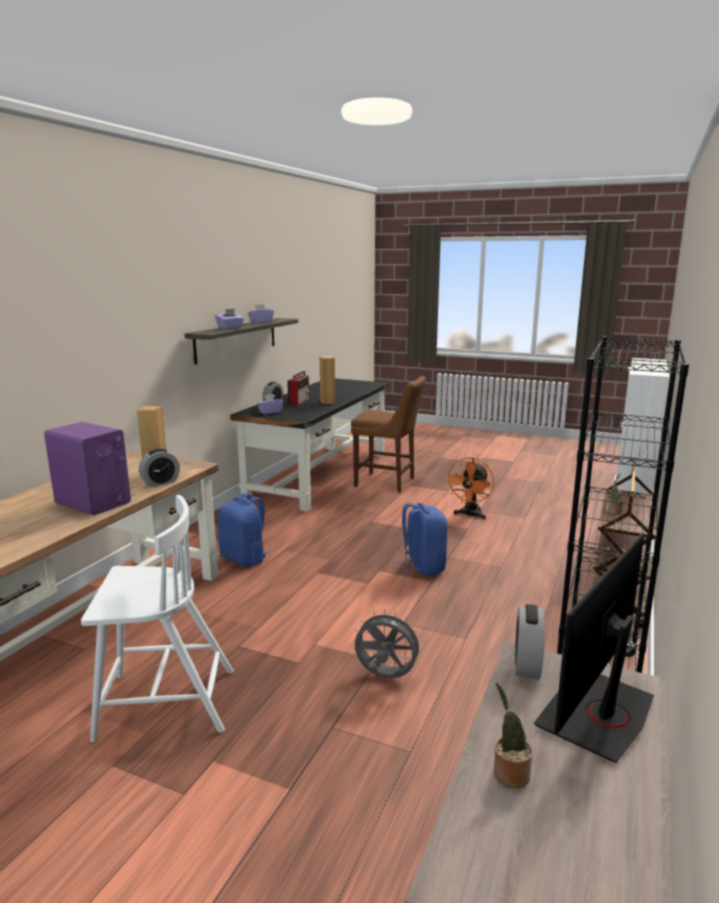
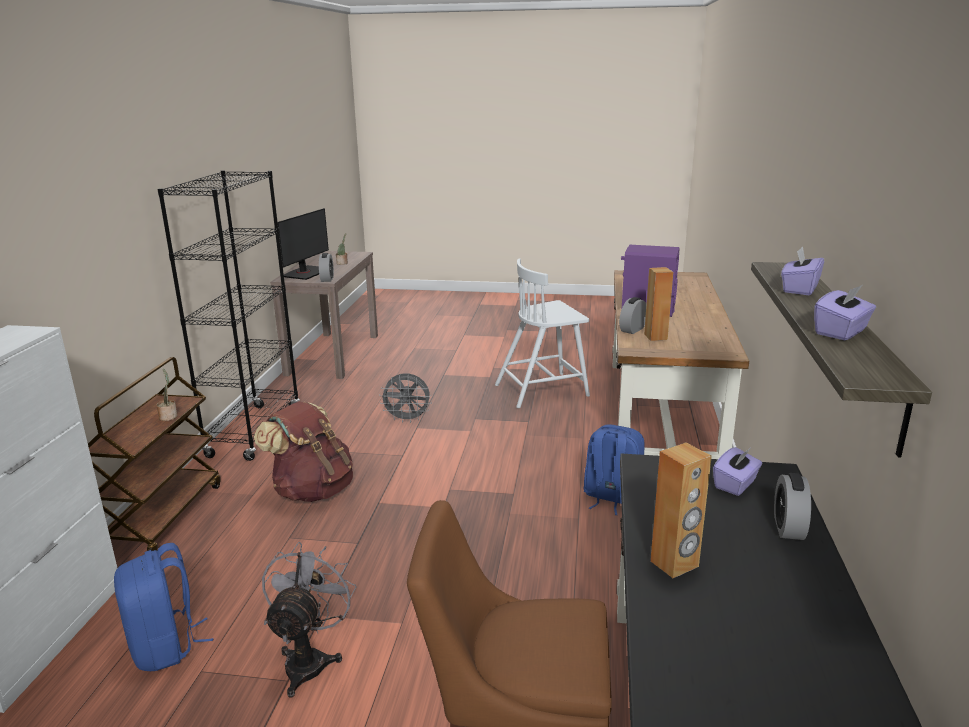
camera: 165 degrees right, 5 degrees up
radio [287,371,309,405] -> none
blue backpack [394,503,447,576] -> blue backpack moved to [114,543,213,671]
orange fan [446,457,494,519] -> grey fan [262,542,357,698]
none -> brown backpack [254,401,353,502]

